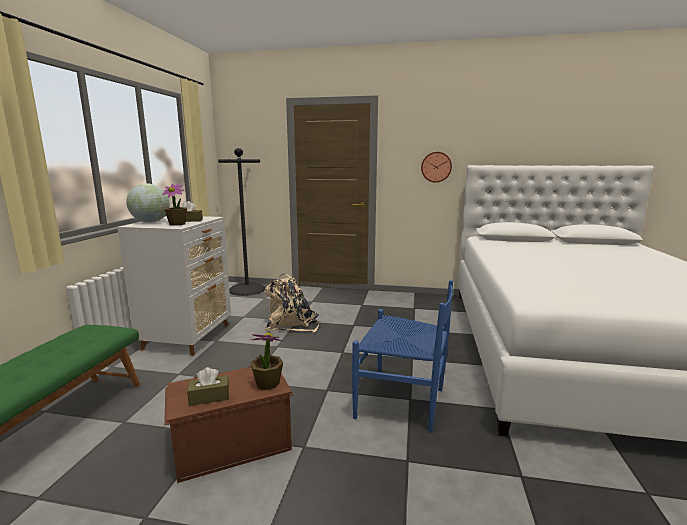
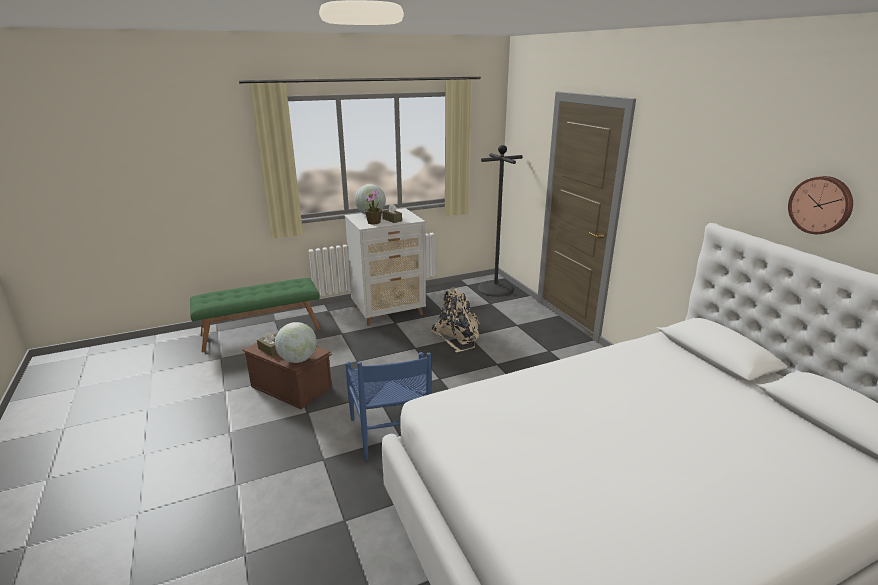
camera: 55 degrees right, 10 degrees up
potted plant [250,333,283,390] -> globe [275,322,317,363]
wall clock [421,152,452,183] -> wall clock moved to [788,176,853,234]

